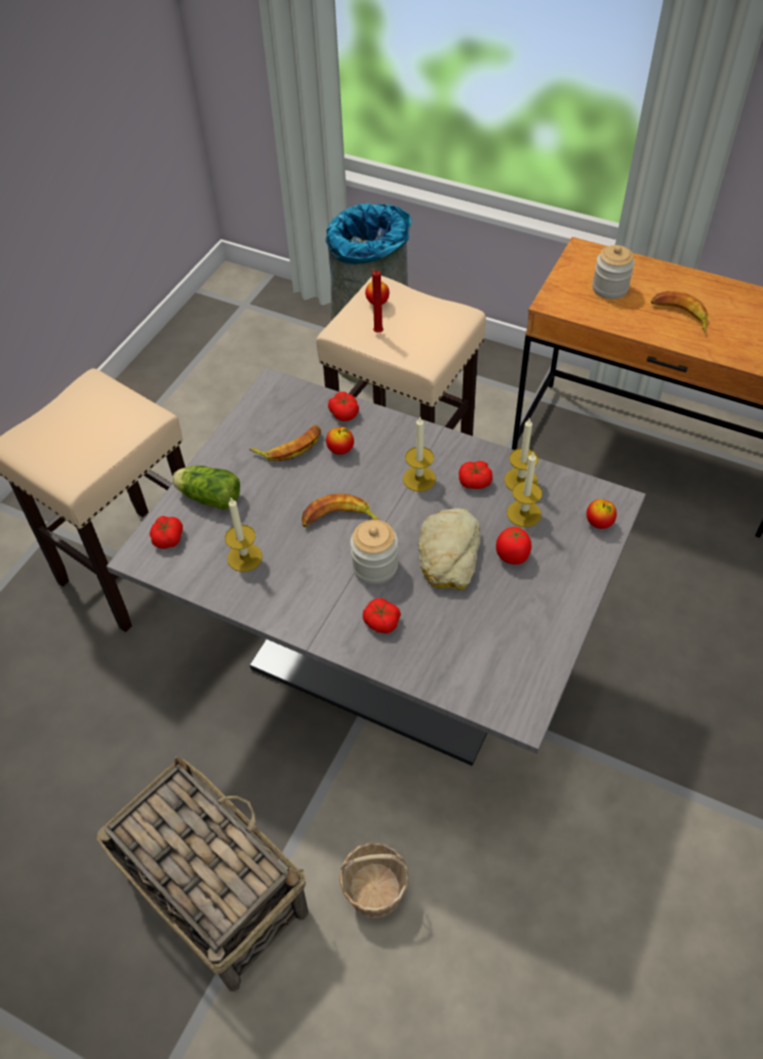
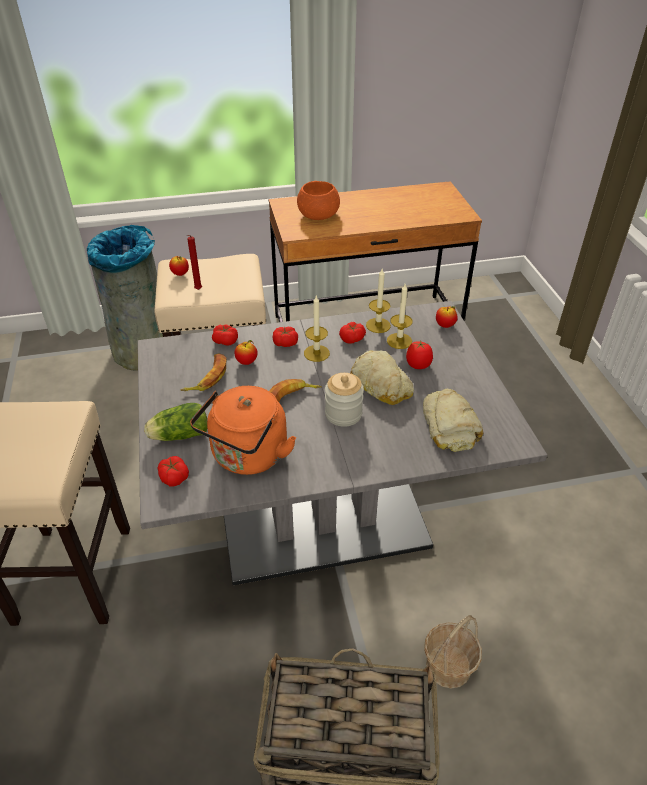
camera: 40 degrees left, 10 degrees down
candle [225,498,262,572] -> orange kettle [190,386,296,475]
tomato [363,598,401,634] -> tomato moved to [273,327,298,347]
jar [592,245,635,299] -> orange bowl [297,181,340,220]
banana [651,291,709,332] -> none
none -> bread [423,389,483,452]

